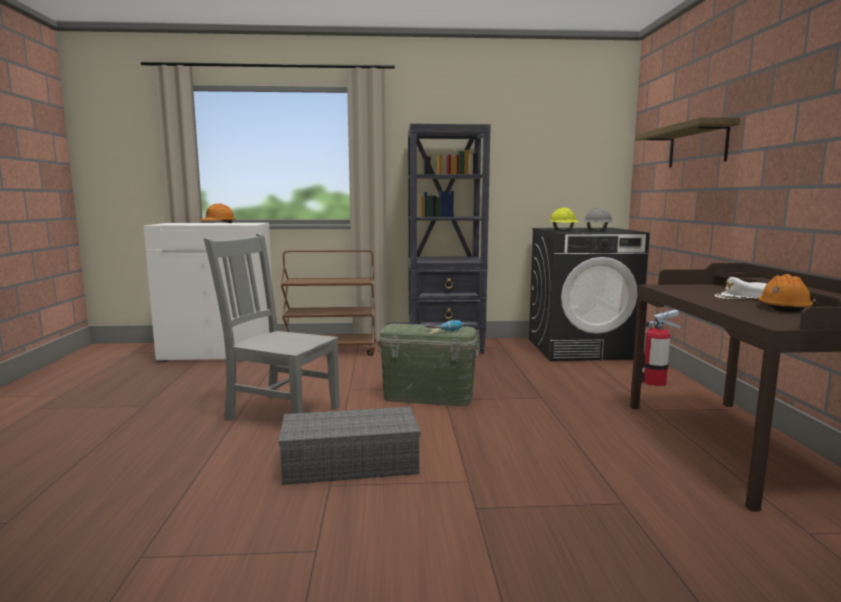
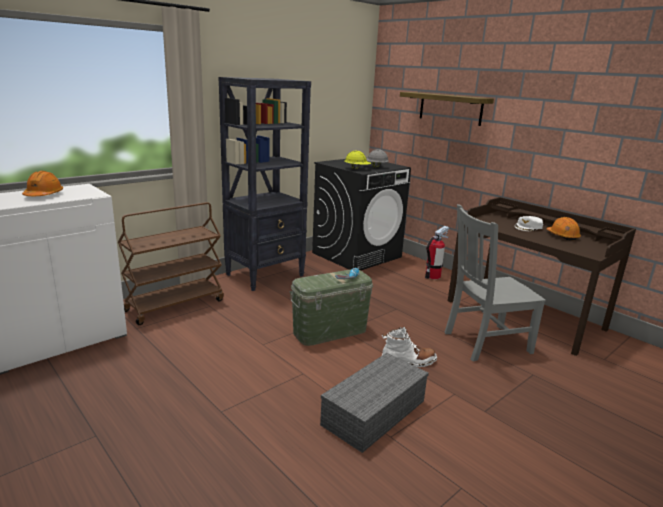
camera: 40 degrees left, 10 degrees up
grey chair [204,233,340,420] -> grey chair moved to [445,204,546,362]
none -> white boot [382,327,437,367]

